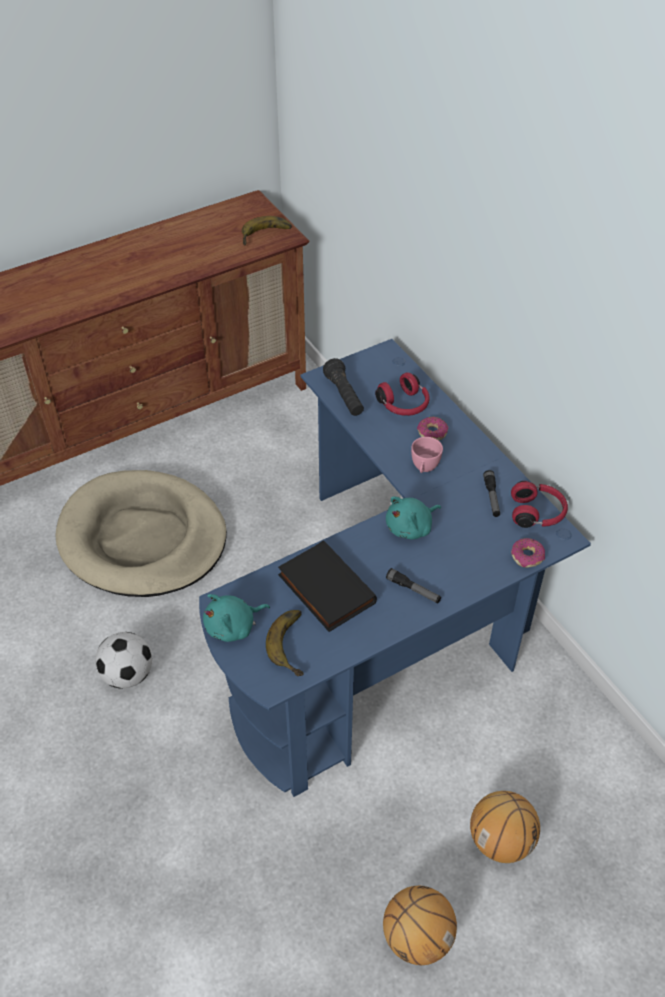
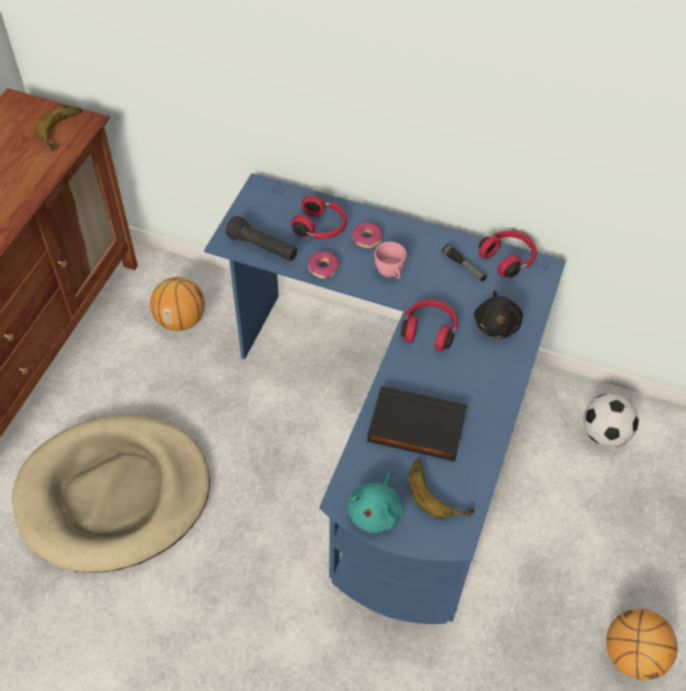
camera: 40 degrees left, 5 degrees up
football [95,632,152,689] -> football moved to [583,393,639,447]
turquoise plush toy [386,497,441,539] -> red headphones [401,300,458,351]
flashlight [386,568,441,603] -> none
basketball [470,791,540,863] -> basketball moved to [150,277,205,331]
donut [511,538,545,568] -> donut moved to [308,251,340,279]
none -> black plush toy [474,290,523,338]

